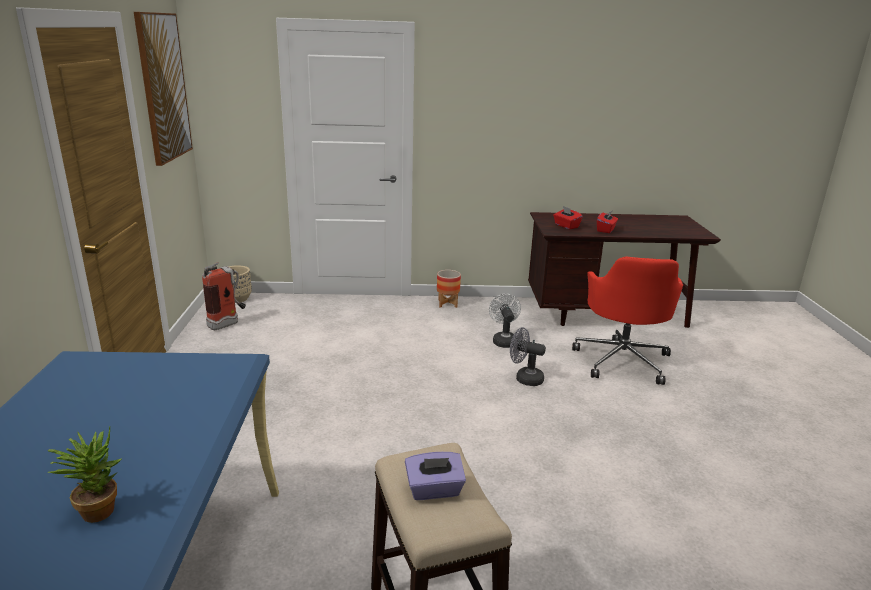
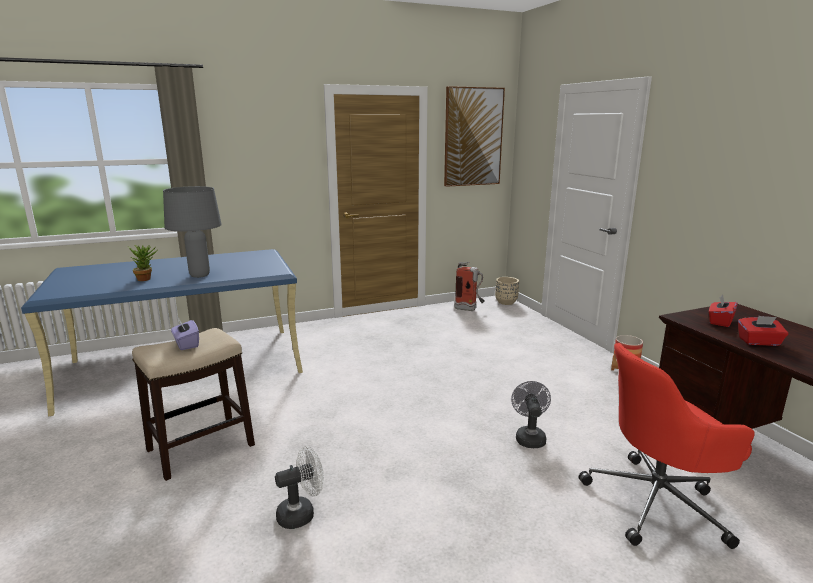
camera: 70 degrees right, 5 degrees down
white fan [489,294,521,348] -> white fan moved to [275,446,324,529]
none -> grey table lamp [163,186,222,278]

